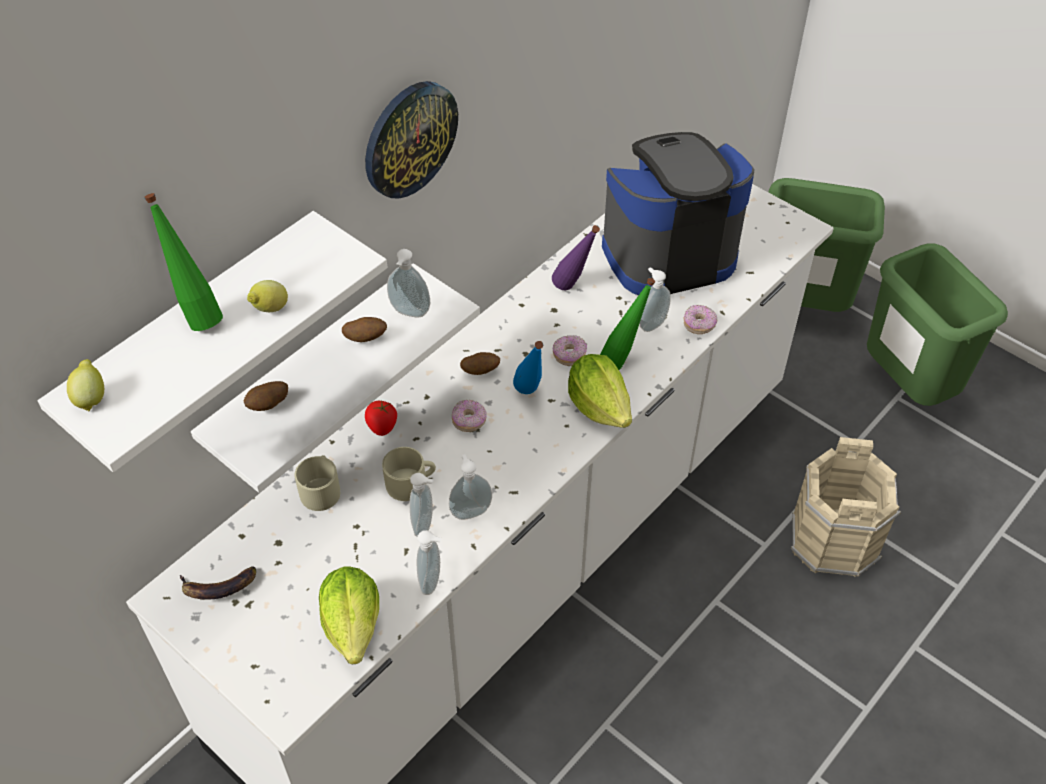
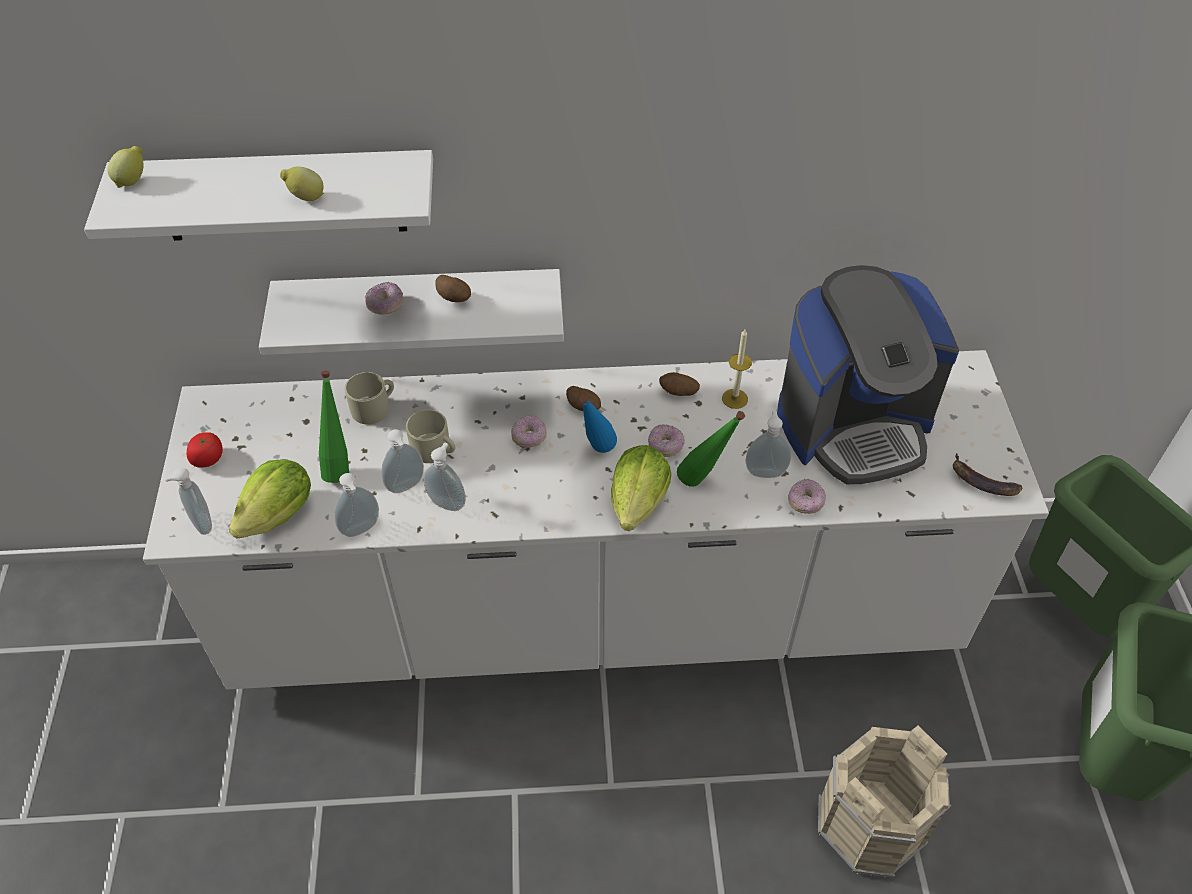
camera: 45 degrees right, 0 degrees up
green bottle [144,193,223,331] -> green bottle moved to [319,371,349,483]
banana [180,566,256,600] -> banana moved to [953,453,1022,496]
potato [244,381,288,411] -> potato moved to [659,372,700,396]
wall clock [365,81,458,199] -> none
tomato [365,401,397,436] -> tomato moved to [186,432,223,468]
soap dispenser [387,249,430,317] -> soap dispenser moved to [164,468,212,535]
purple bottle [552,225,600,290] -> candle [722,329,752,409]
coffee machine [602,132,754,295] -> coffee machine turned 135 degrees clockwise [777,265,959,484]
none -> donut [365,282,404,315]

